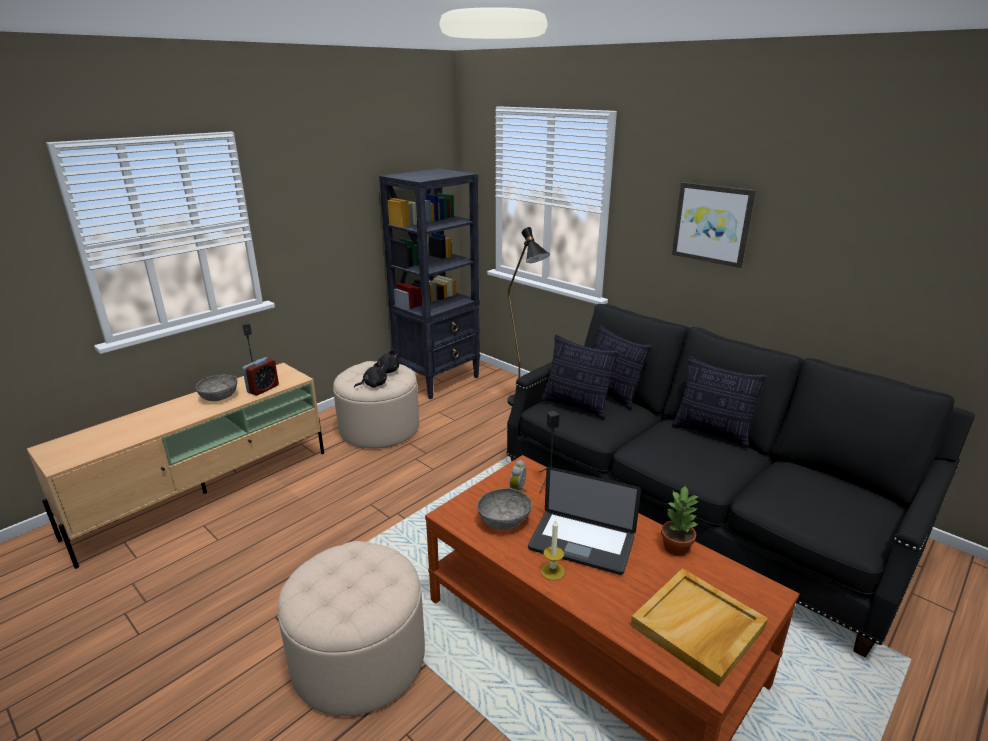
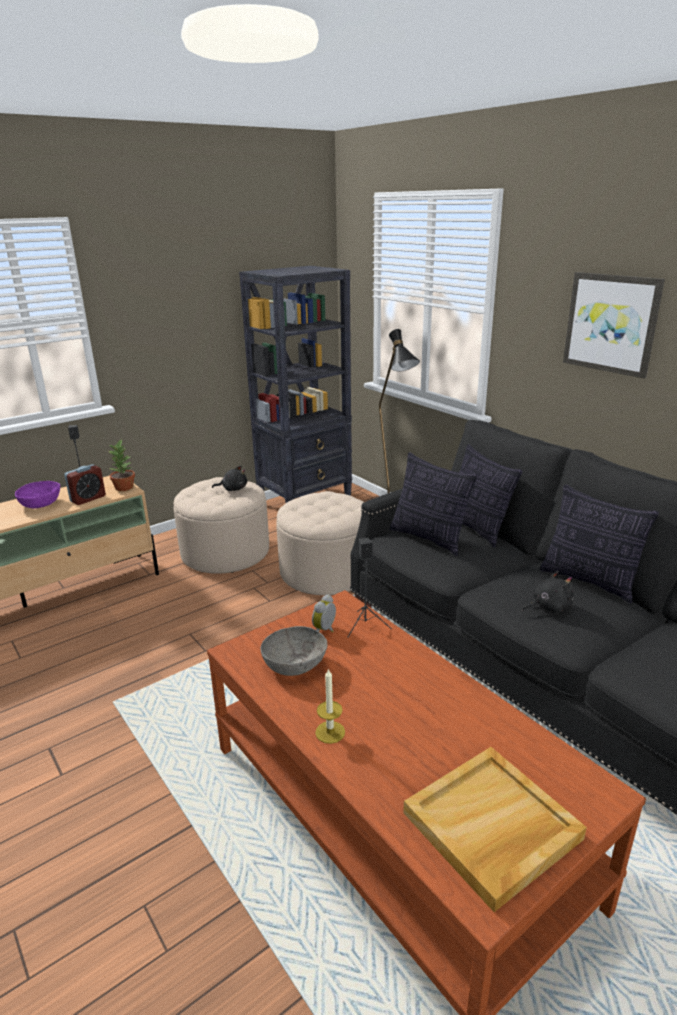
camera: 10 degrees right, 0 degrees up
grey bowl [196,374,237,401] -> purple bowl [15,481,60,509]
beige ottoman [278,541,425,716] -> beige ottoman moved to [276,491,363,595]
black plush toy [354,362,387,388] -> black plush toy moved to [522,571,574,614]
laptop [528,467,641,575] -> none
potted plant [661,486,698,556] -> potted plant moved to [108,439,135,491]

